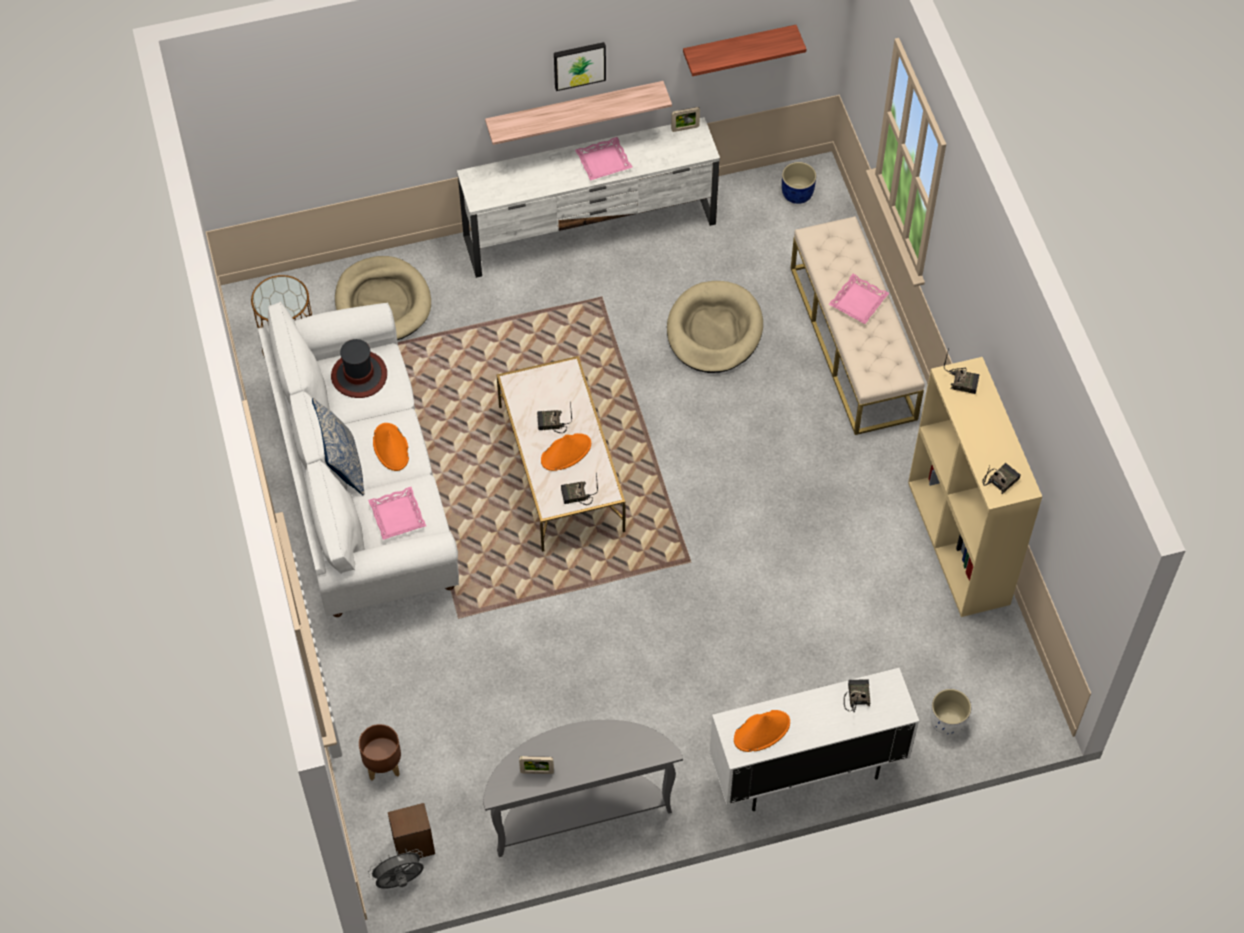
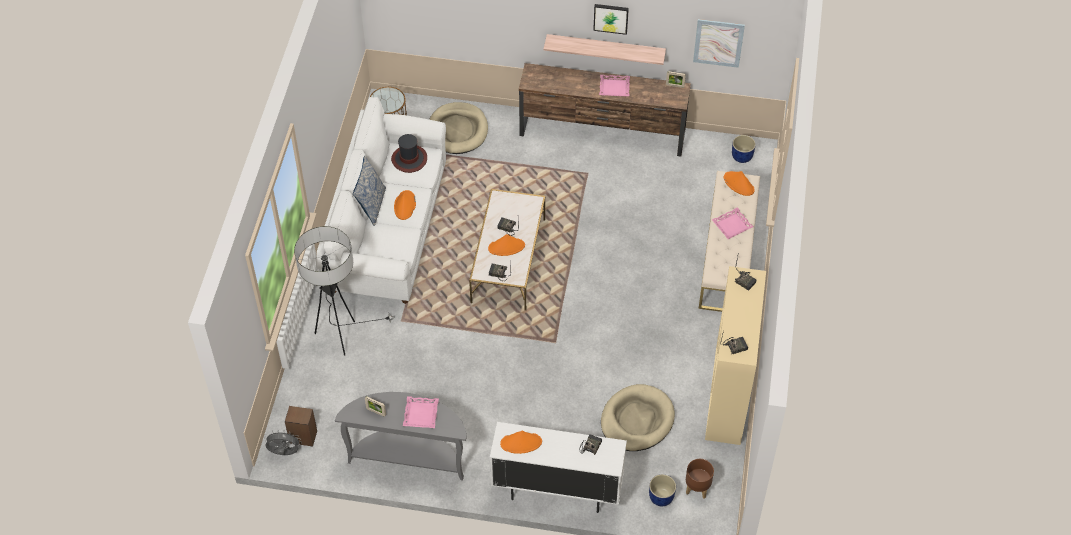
camera: 25 degrees right, 5 degrees down
brown planter [359,724,401,781] -> brown planter moved to [686,459,714,498]
pink tray [368,487,426,540] -> pink tray moved to [403,396,439,428]
white tv stand [457,117,720,278] -> brown tv stand [519,63,691,156]
beige dog bed [667,281,763,373] -> beige dog bed moved to [601,384,675,451]
shelf [683,25,806,76] -> picture [693,19,745,68]
white planter [930,689,971,735] -> blue planter [649,474,676,506]
none -> floor lamp [294,226,393,356]
none -> orange hat [724,171,754,196]

